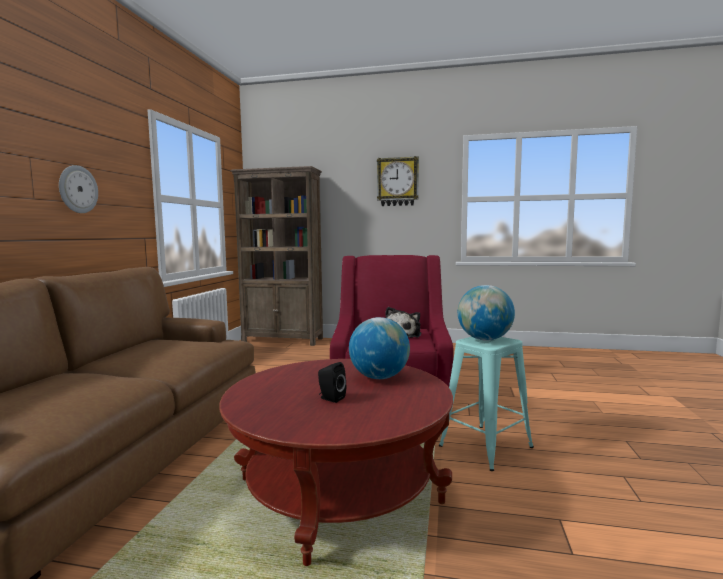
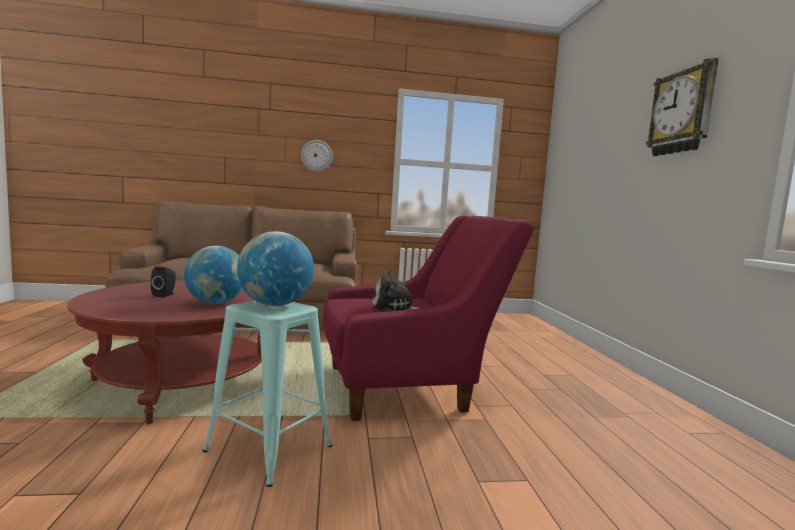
camera: 70 degrees right, 0 degrees up
brown bookcase [230,166,323,346] -> none

